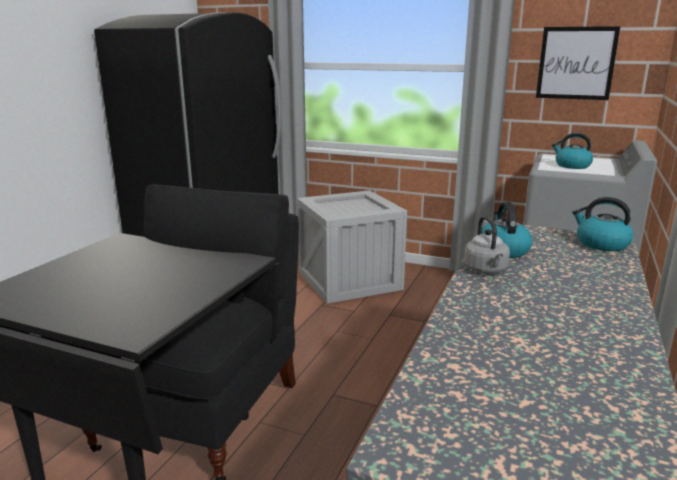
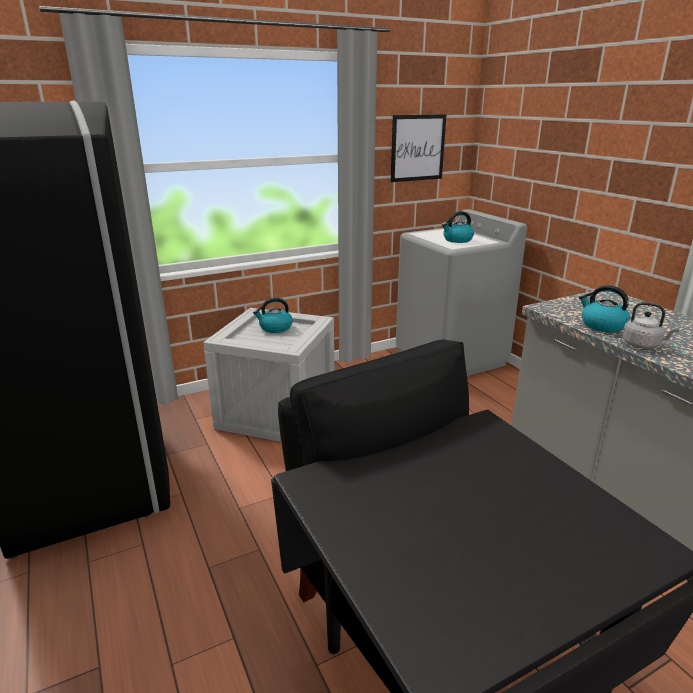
camera: 50 degrees left, 5 degrees up
kettle [572,197,633,251] -> kettle moved to [253,297,292,333]

